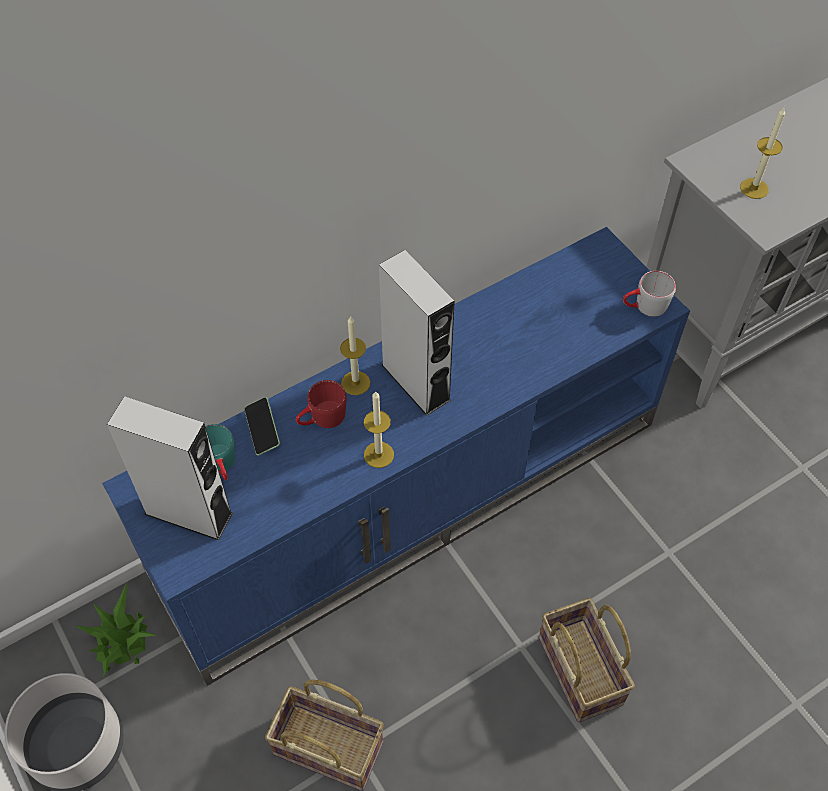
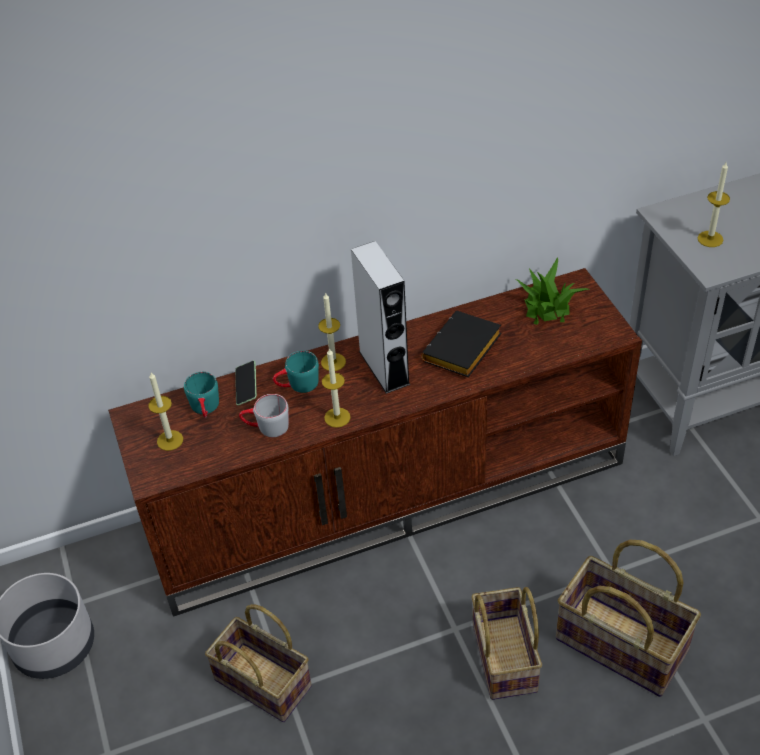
camera: 15 degrees right, 10 degrees down
potted plant [76,582,157,678] -> potted plant moved to [516,257,589,325]
blue tv stand [102,227,690,686] -> brown tv stand [108,268,642,617]
grey speaker [107,396,233,540] -> candle [148,372,183,451]
red mug [296,380,347,428] -> turquoise mug [273,351,319,393]
grey mug [623,271,676,317] -> grey mug moved to [239,394,289,437]
none -> black book [421,311,501,377]
none -> basket [556,540,701,697]

